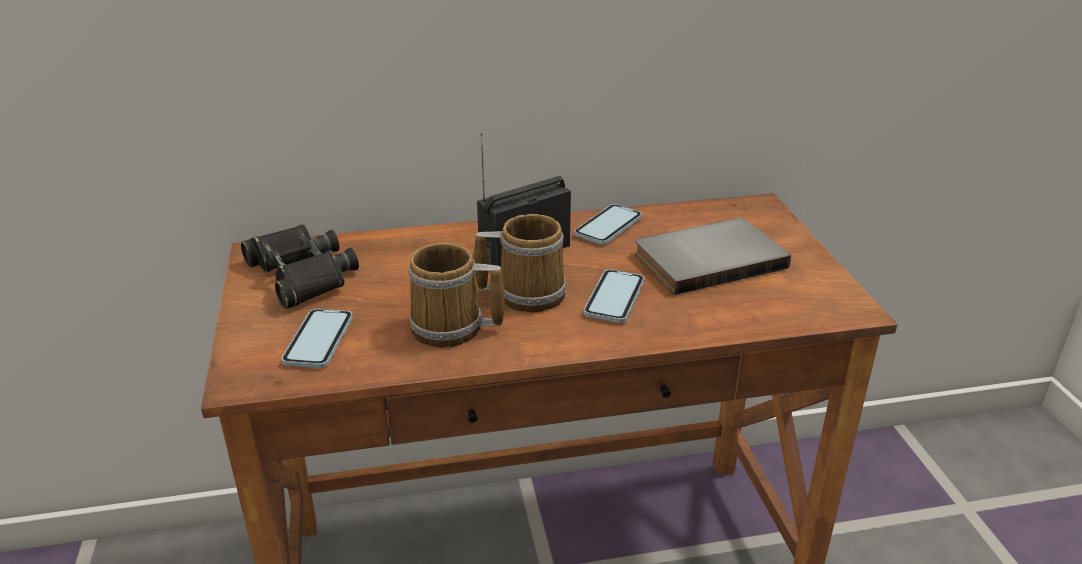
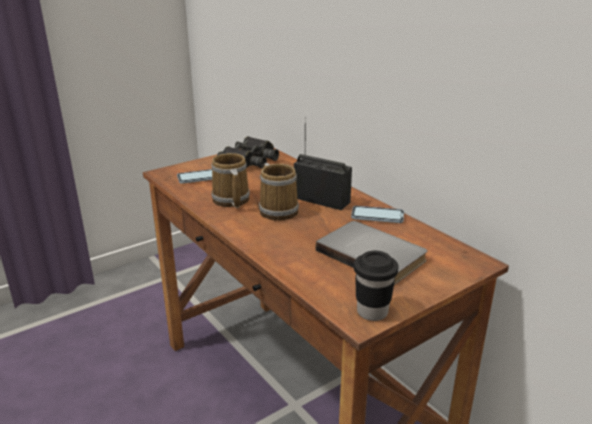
camera: 65 degrees right, 5 degrees down
phone [584,270,644,323] -> none
none -> black cup [354,251,398,321]

